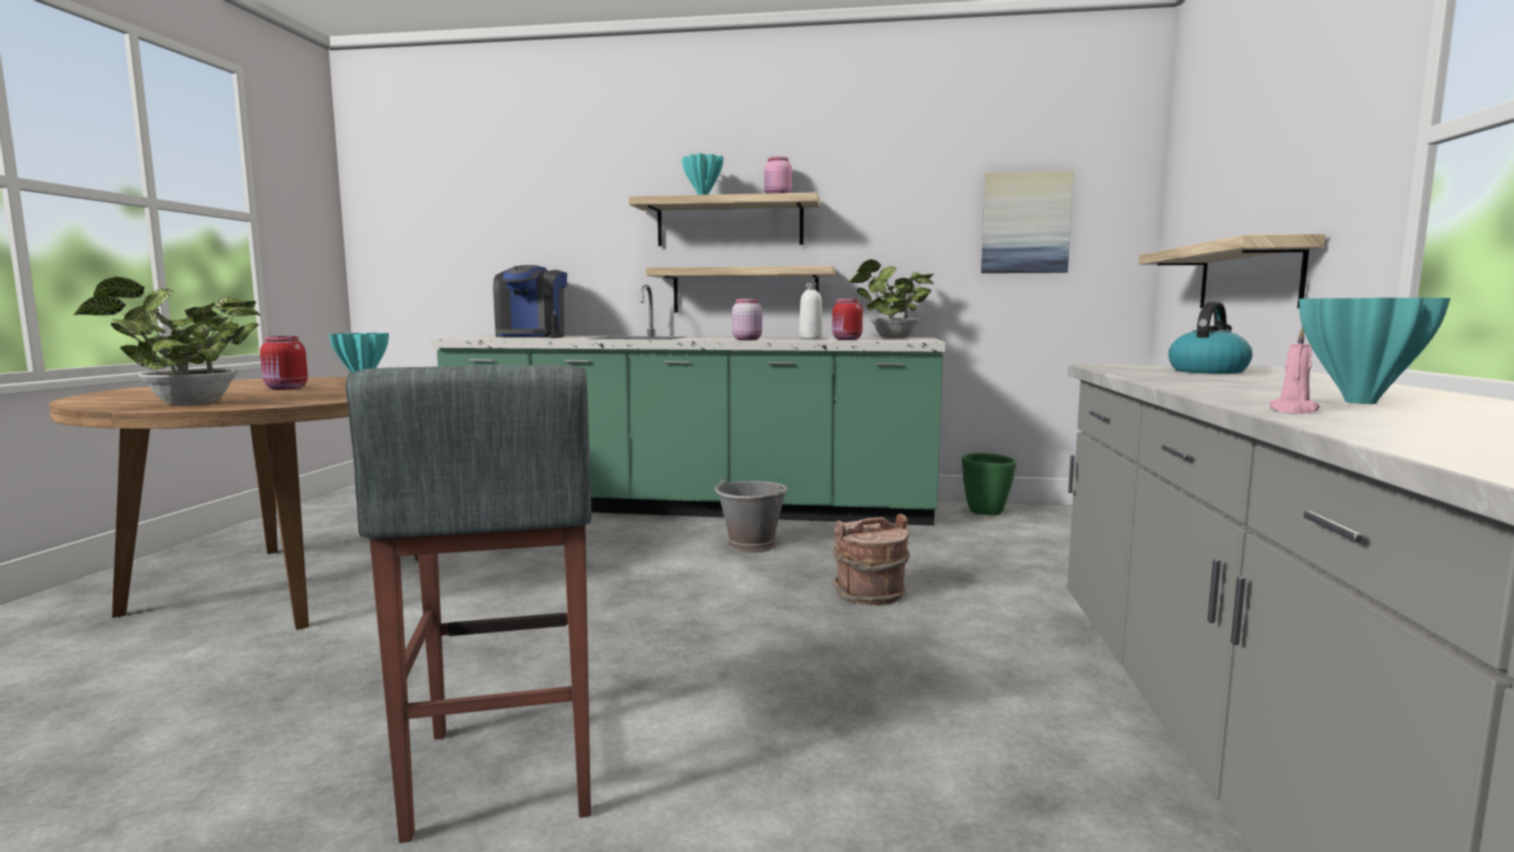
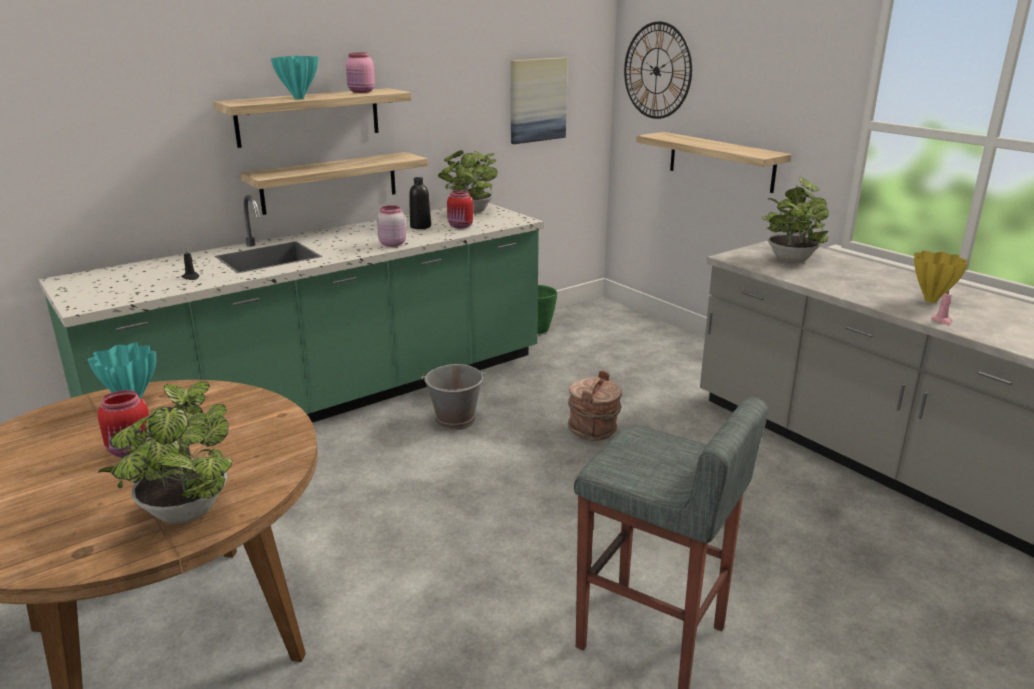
camera: 45 degrees left, 15 degrees up
coffee machine [493,265,567,337] -> none
white bottle [799,283,823,339] -> black bottle [409,177,431,229]
kettle [1168,302,1253,374] -> potted plant [762,177,829,263]
turquoise vase [1299,298,1450,404] -> yellow vase [914,251,968,303]
none -> wall clock [624,22,692,119]

